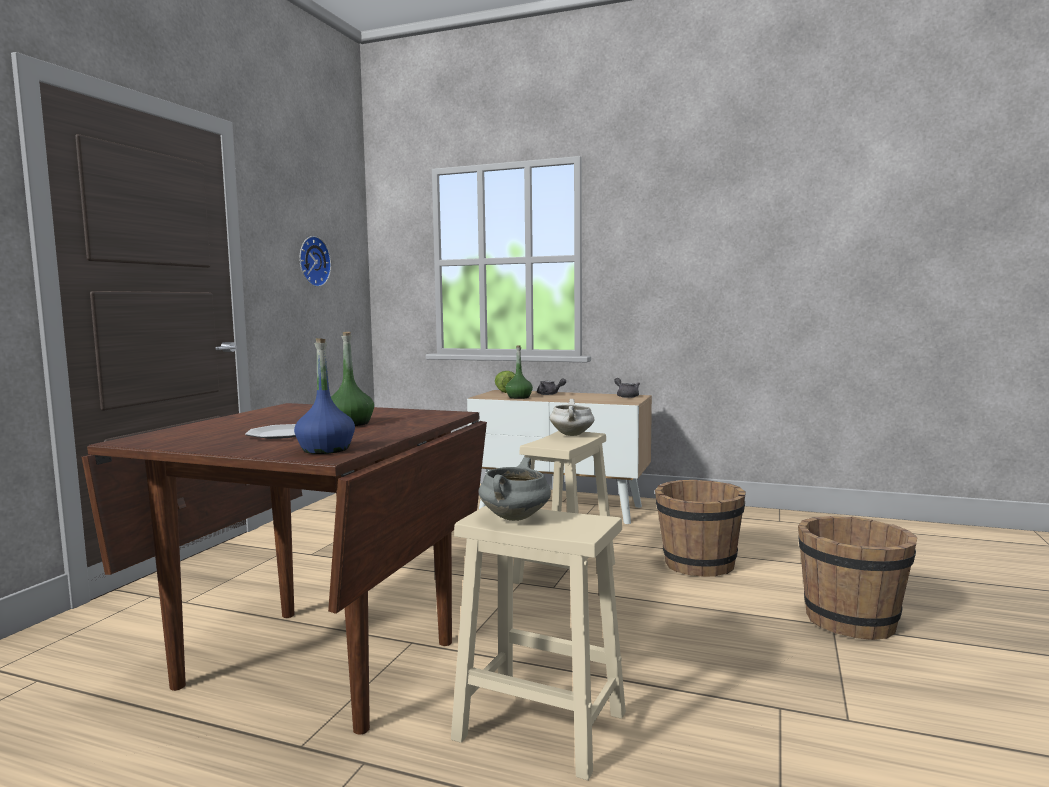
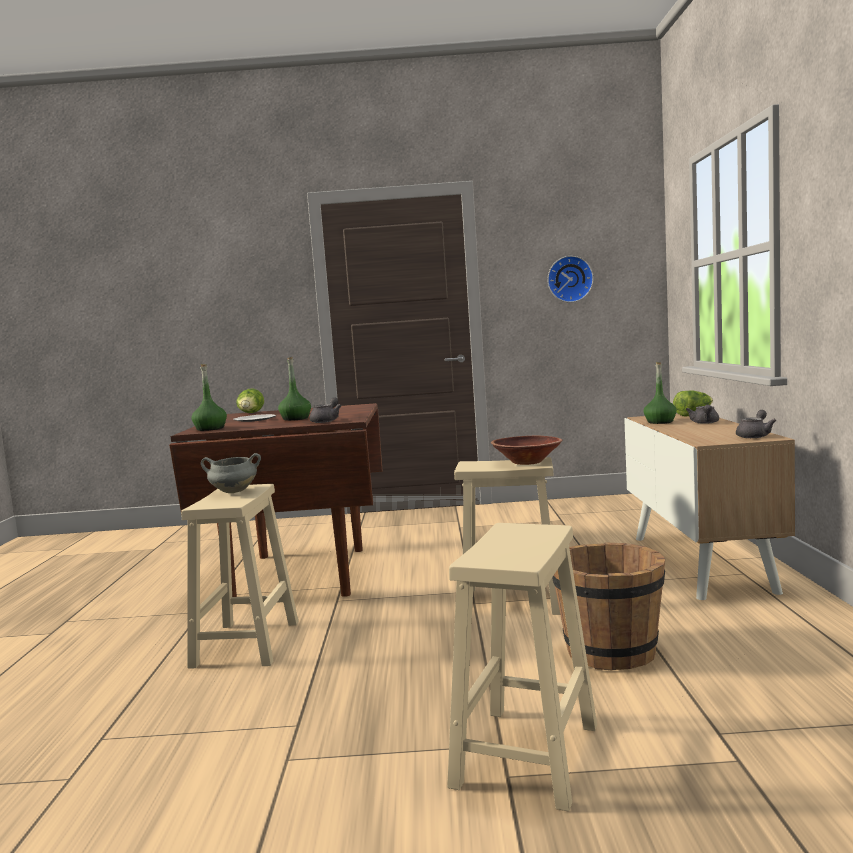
camera: 70 degrees right, 0 degrees up
blue bottle [294,338,355,454] -> green bottle [191,364,227,431]
white cooking pot [550,399,594,436] -> brown bowl [491,436,562,465]
brown bucket [798,516,917,640] -> beige stool [447,523,597,812]
none -> lettuce [236,389,264,413]
none -> grey teapot [309,397,342,423]

